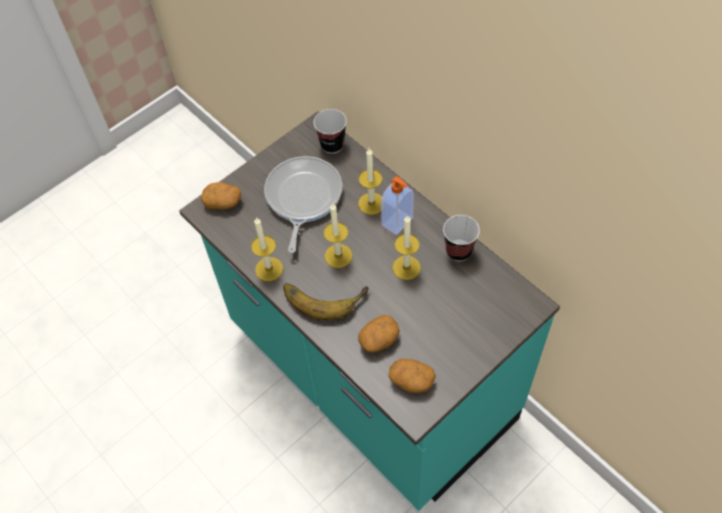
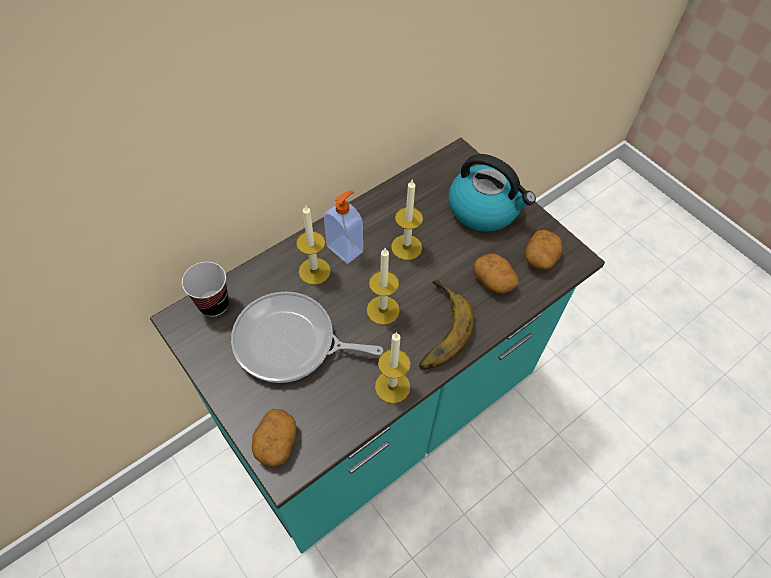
camera: 90 degrees left, 0 degrees up
cup [443,215,480,261] -> none
none -> kettle [449,154,536,232]

